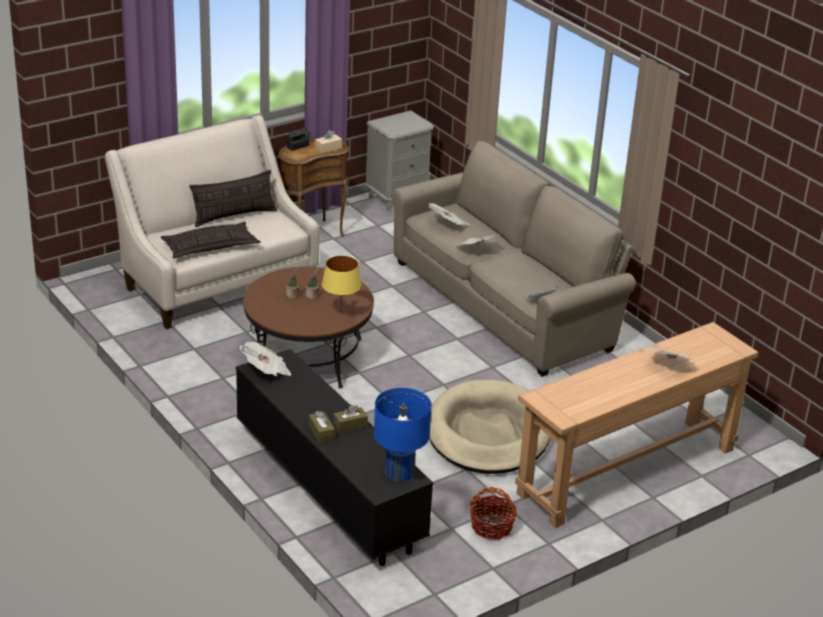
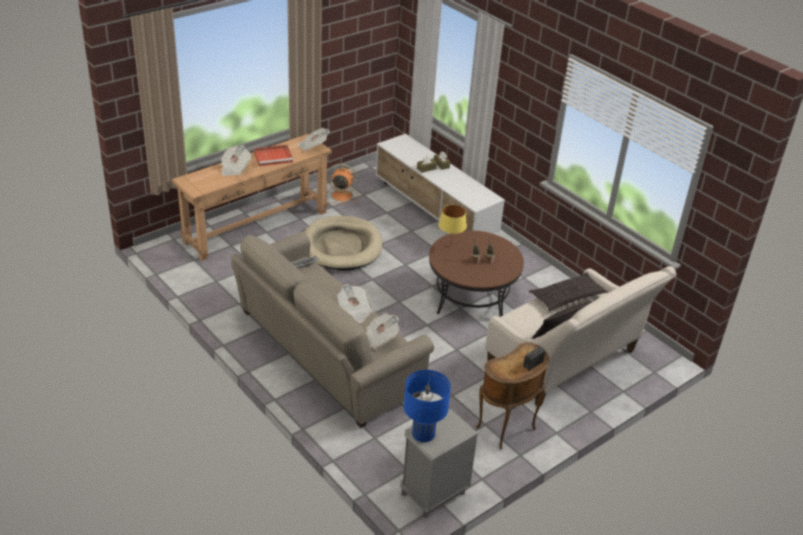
camera: 175 degrees right, 5 degrees up
black tv stand [236,349,433,566] -> white tv stand [376,134,505,234]
newspaper [239,342,292,376] -> newspaper moved to [298,128,330,151]
beige tissue box [315,130,342,153] -> none
blue table lamp [374,388,432,481] -> blue table lamp moved to [404,370,451,442]
basket [470,487,517,540] -> orange fan [326,164,359,204]
none -> red tray [254,145,293,166]

